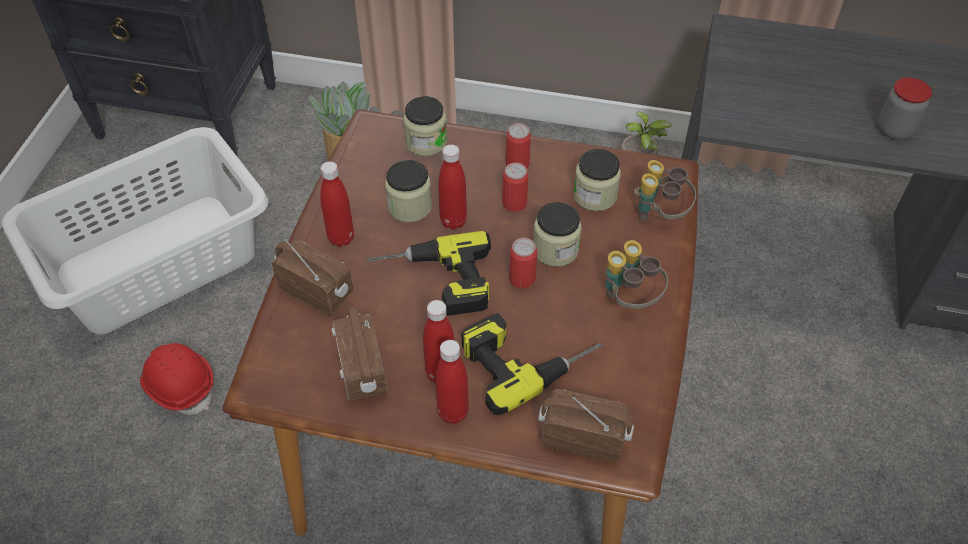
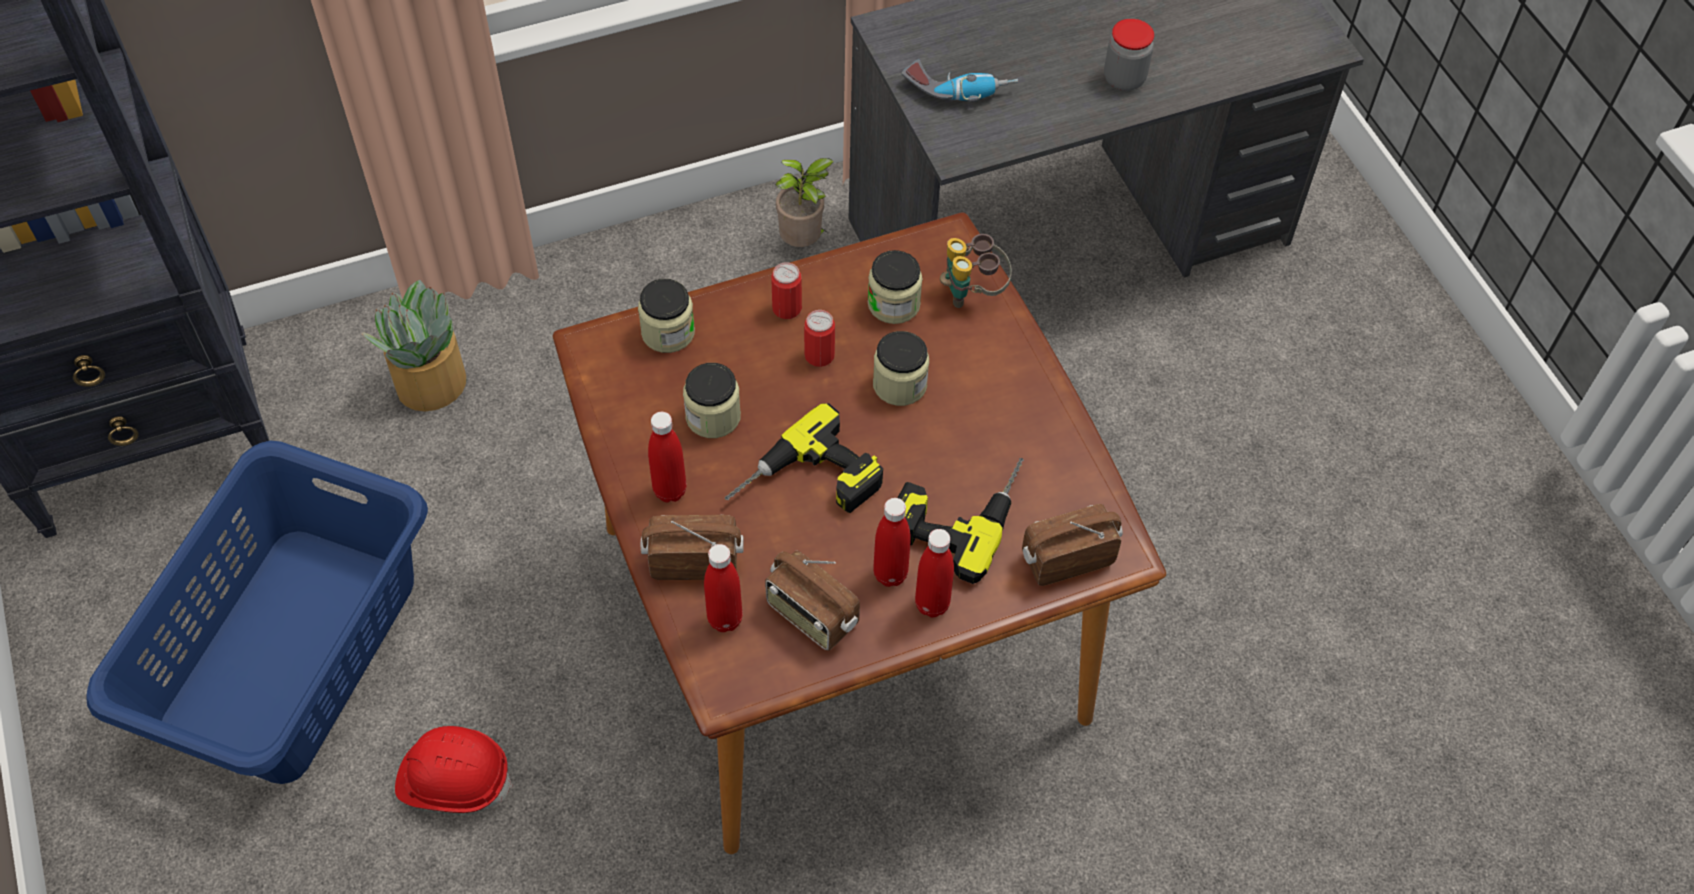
camera: 35 degrees left, 5 degrees up
white laundry basket [2,127,268,334] -> blue laundry basket [86,441,428,784]
red bottle [438,144,467,230] -> red bottle moved to [704,544,742,632]
can [509,238,537,288] -> none
binoculars [605,240,668,309] -> none
none -> power drill [902,60,1018,102]

